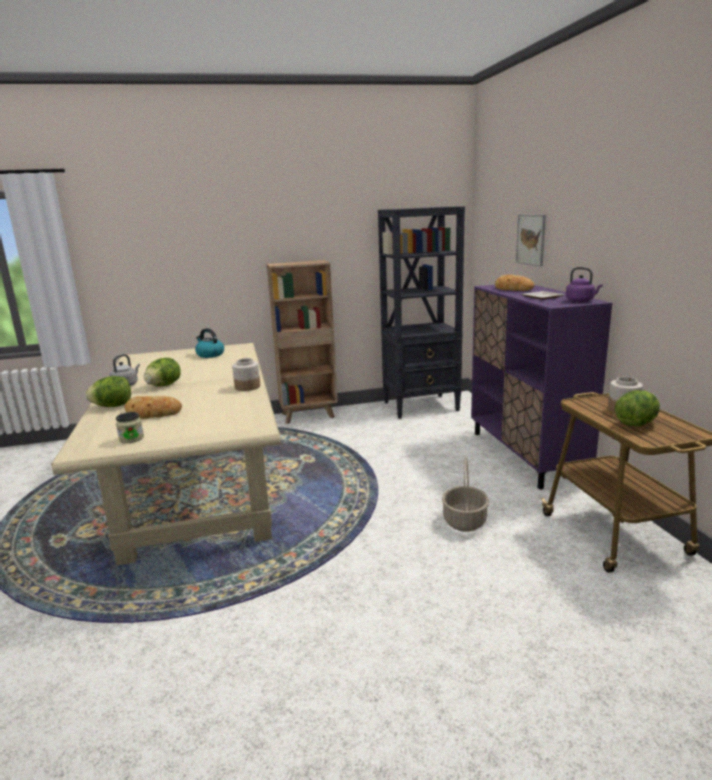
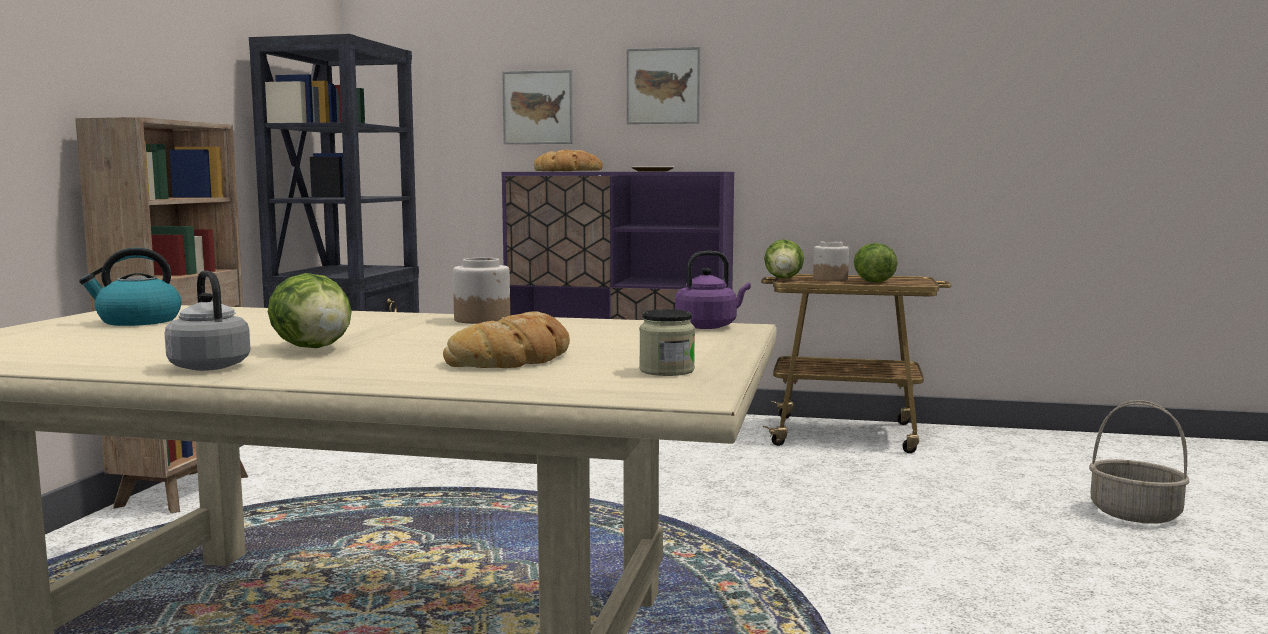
camera: 65 degrees left, 10 degrees down
lettuce [86,376,131,407] -> lettuce moved to [764,239,804,279]
basket [442,457,489,532] -> basket moved to [1089,400,1190,524]
purple kettle [566,267,603,302] -> purple kettle moved to [675,251,751,329]
none -> picture [627,47,700,124]

